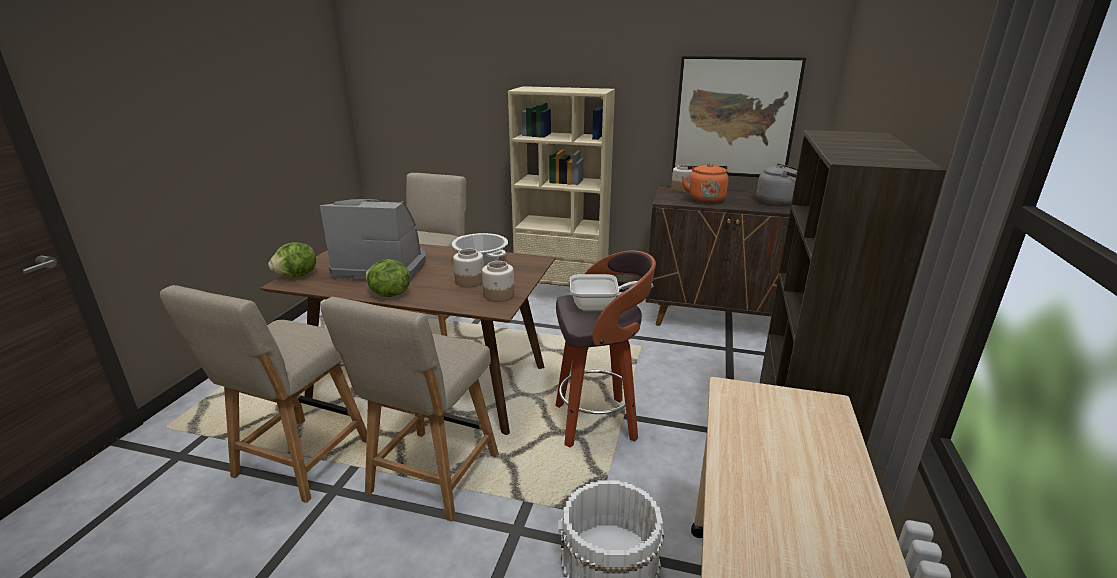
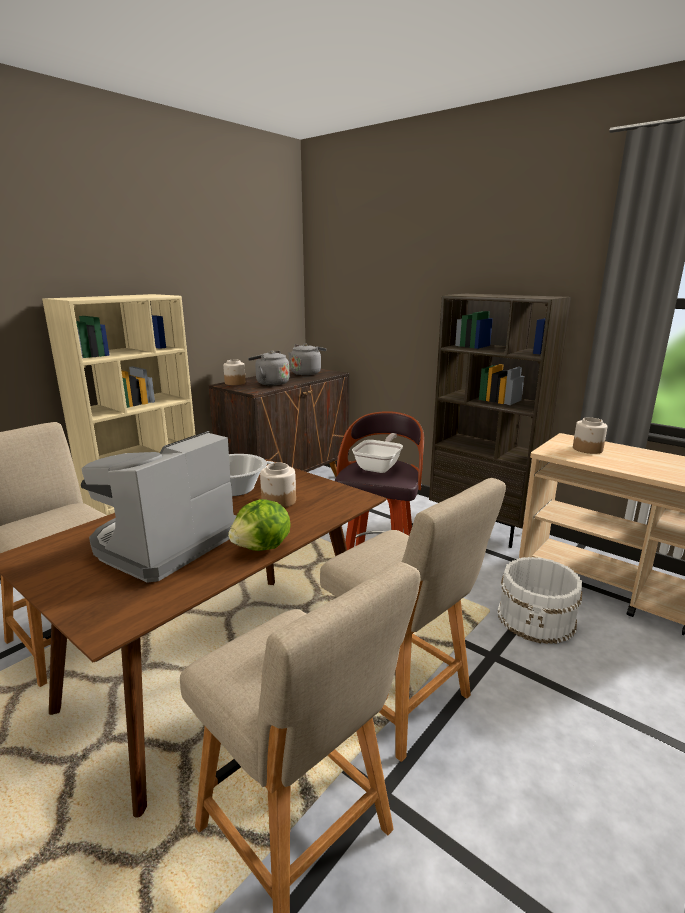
camera: 65 degrees left, 5 degrees down
lettuce [268,242,316,277] -> none
jar [482,261,514,302] -> jar moved to [573,417,608,454]
picture [672,56,806,177] -> none
orange kettle [682,163,729,203] -> grey kettle [248,351,290,386]

